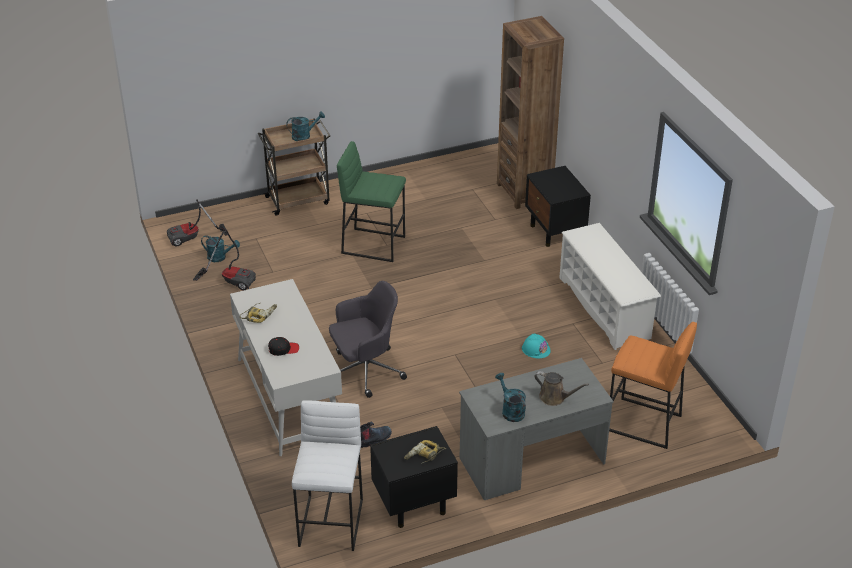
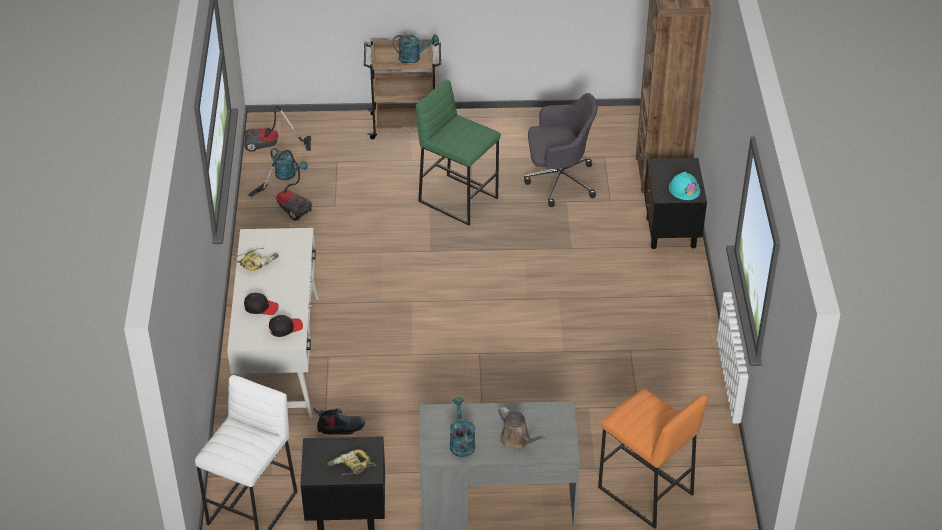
camera: 20 degrees right, 5 degrees up
grey office chair [329,281,407,398] -> grey office chair moved to [524,93,598,207]
turquoise hard hat [522,333,551,358] -> turquoise hard hat moved to [669,172,700,200]
white shoe rack [559,223,661,350] -> none
none -> black cap [269,315,303,337]

